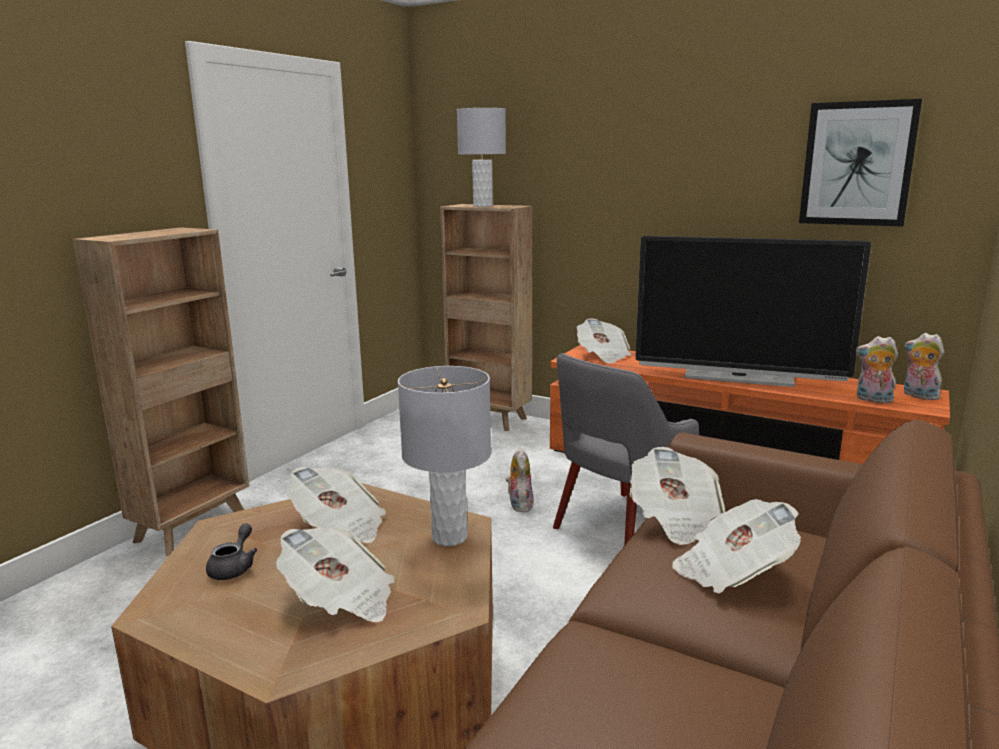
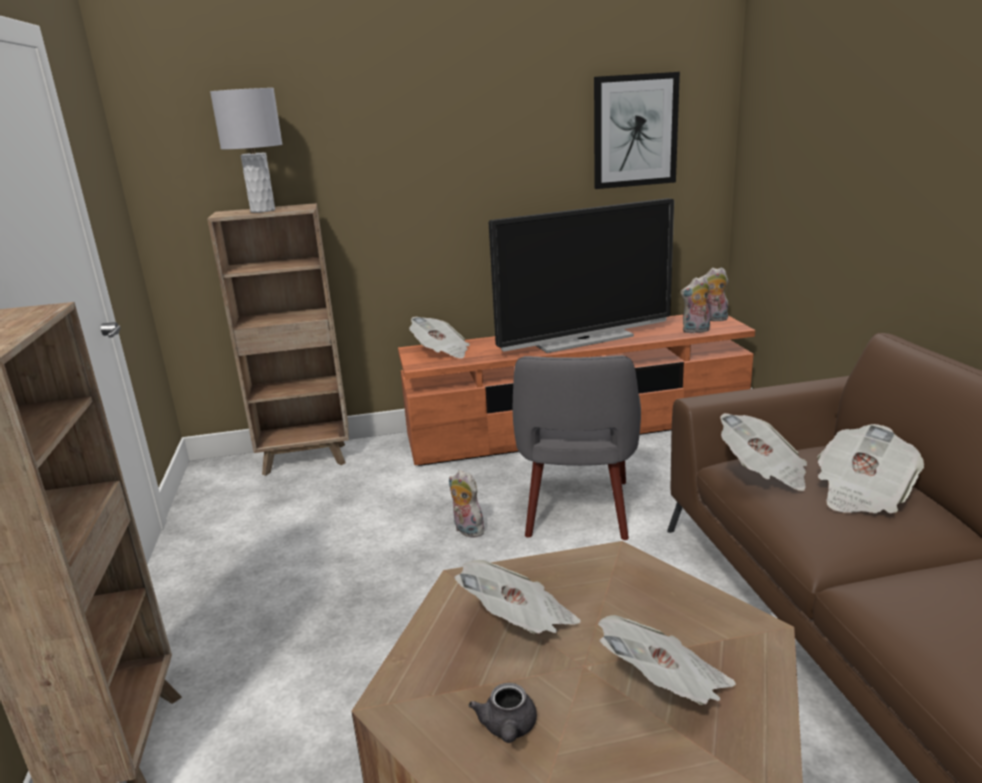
camera: 40 degrees left, 5 degrees up
grey teapot [206,524,258,580] -> grey teapot turned 150 degrees counterclockwise [469,683,537,743]
grey table lamp [398,366,491,546] -> none

